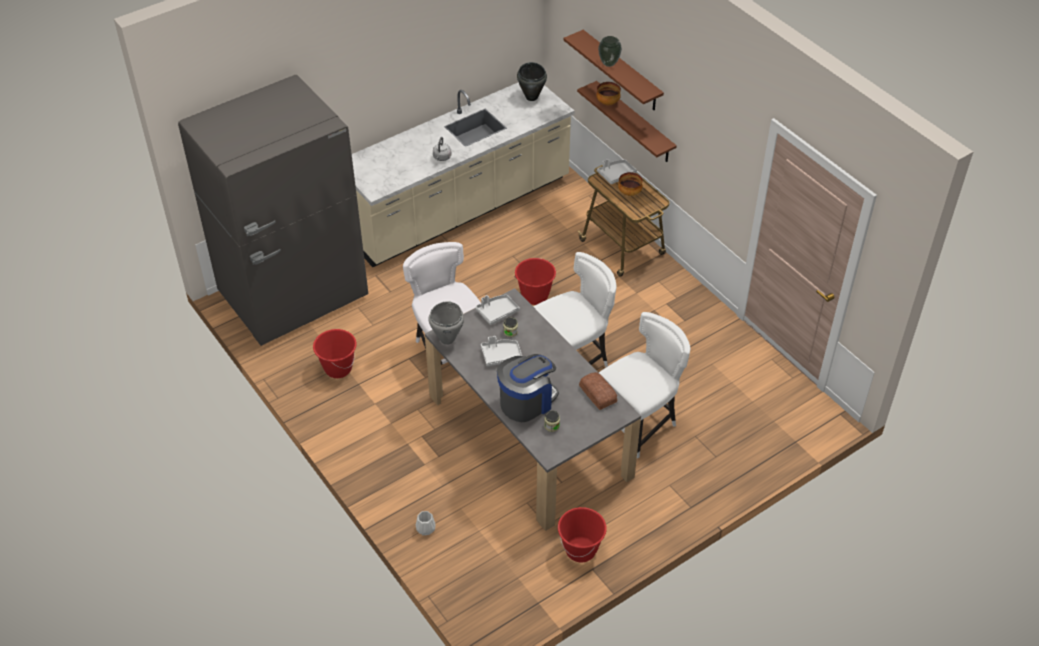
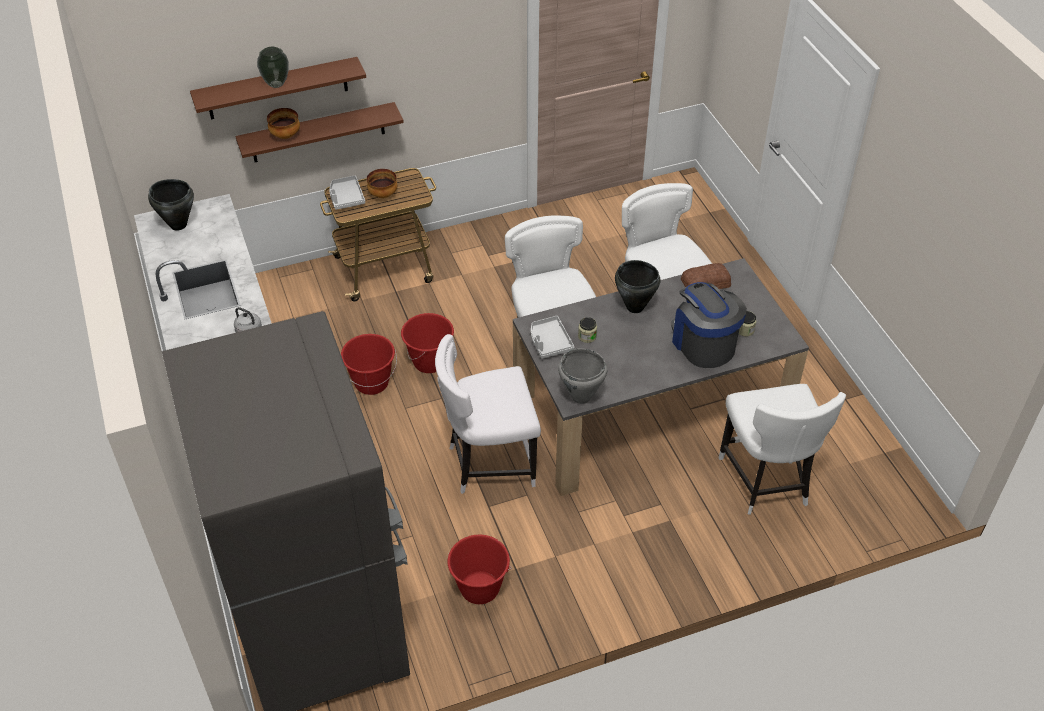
camera: 75 degrees left, 0 degrees up
white vase [416,511,436,535] -> none
grey tray [481,336,522,366] -> none
red bucket [558,507,607,562] -> red bucket moved to [341,334,397,395]
none -> black cooking pot [615,260,661,313]
none -> white chair [718,384,846,515]

